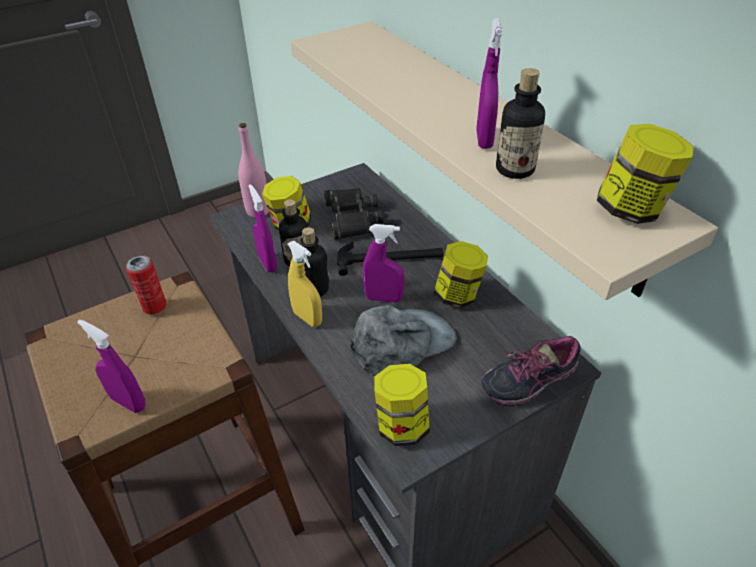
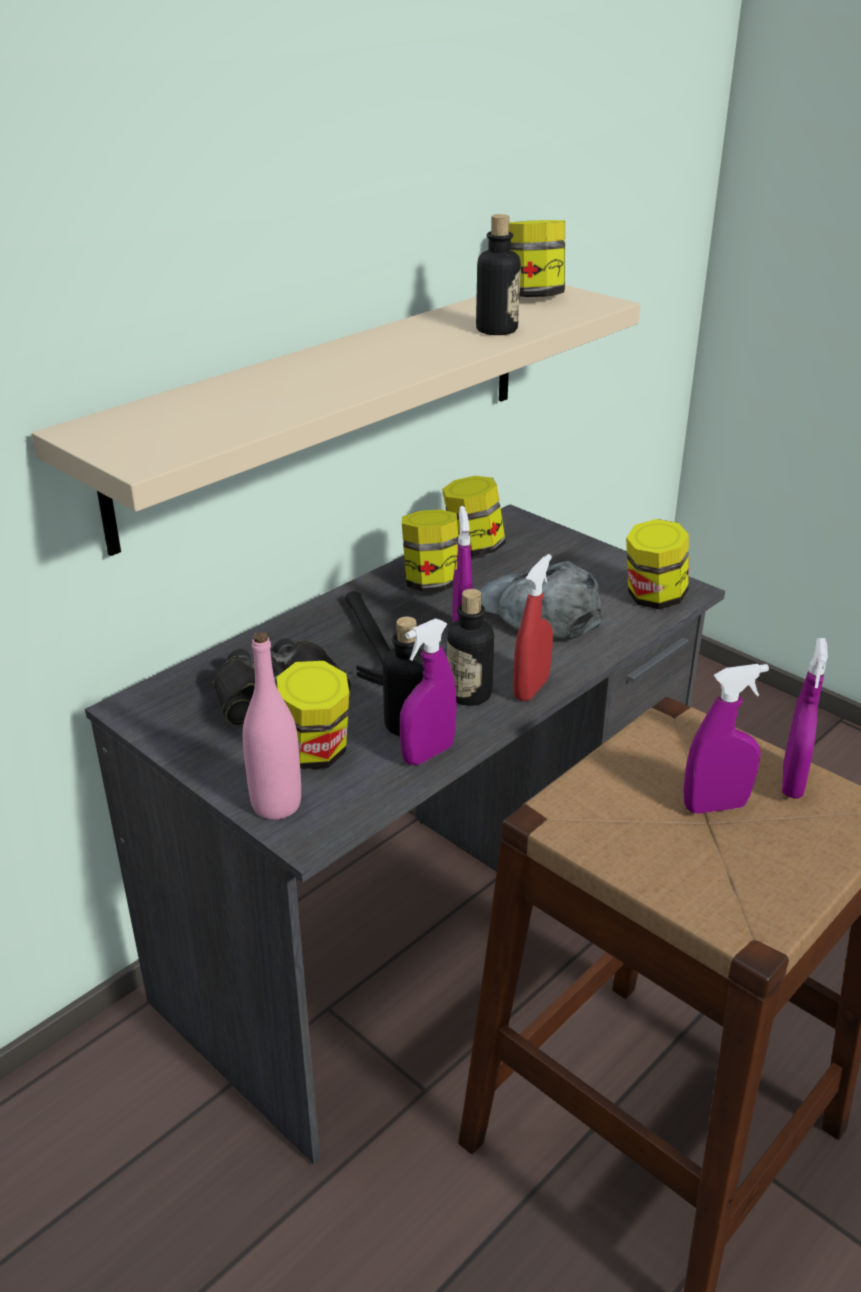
camera: 105 degrees left, 10 degrees down
can [126,255,167,314] -> none
yellow spray bottle [288,241,322,327] -> red spray bottle [513,554,553,701]
purple spray bottle [476,18,502,148] -> purple spray bottle moved to [683,664,769,814]
shoe [481,336,581,407] -> none
none -> jar [442,476,506,557]

